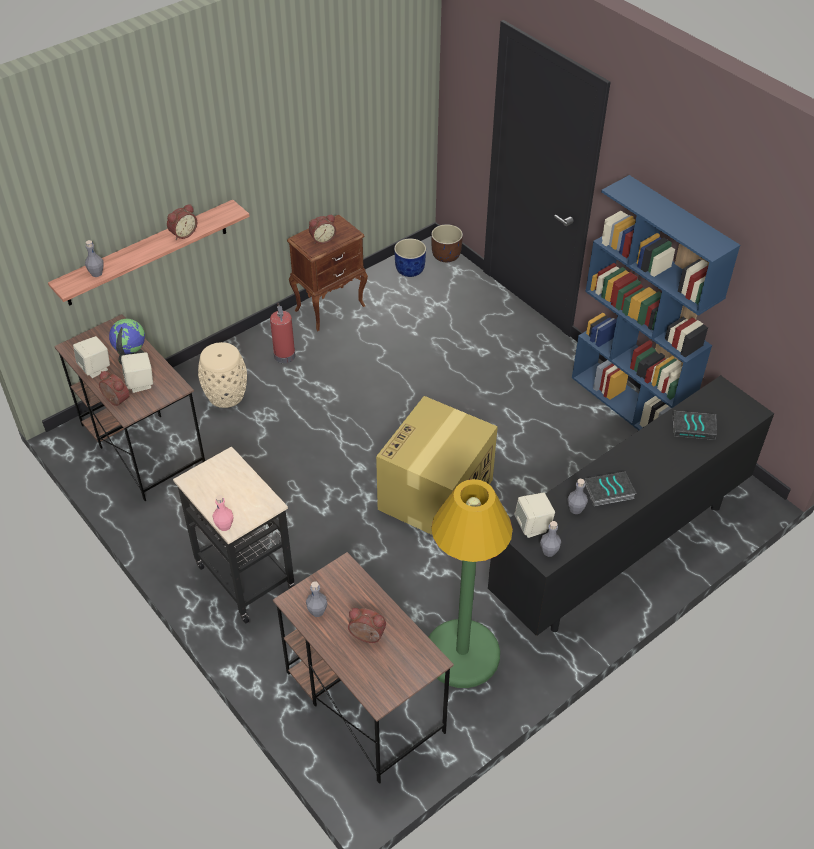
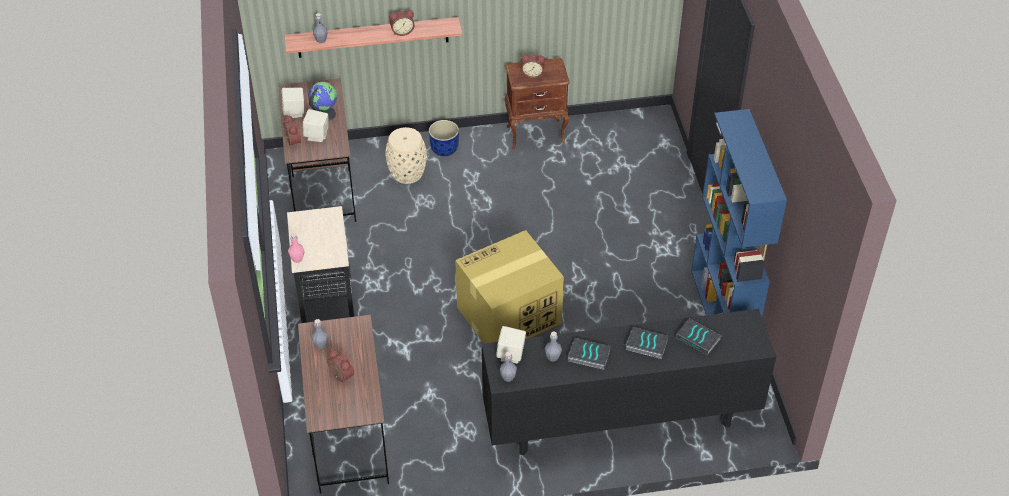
camera: 30 degrees right, 0 degrees up
fire extinguisher [270,303,296,363] -> none
blue planter [394,239,426,277] -> blue planter moved to [429,120,459,156]
green floor lamp [428,479,513,688] -> none
brown planter [431,224,463,262] -> none
none -> book [626,327,668,359]

